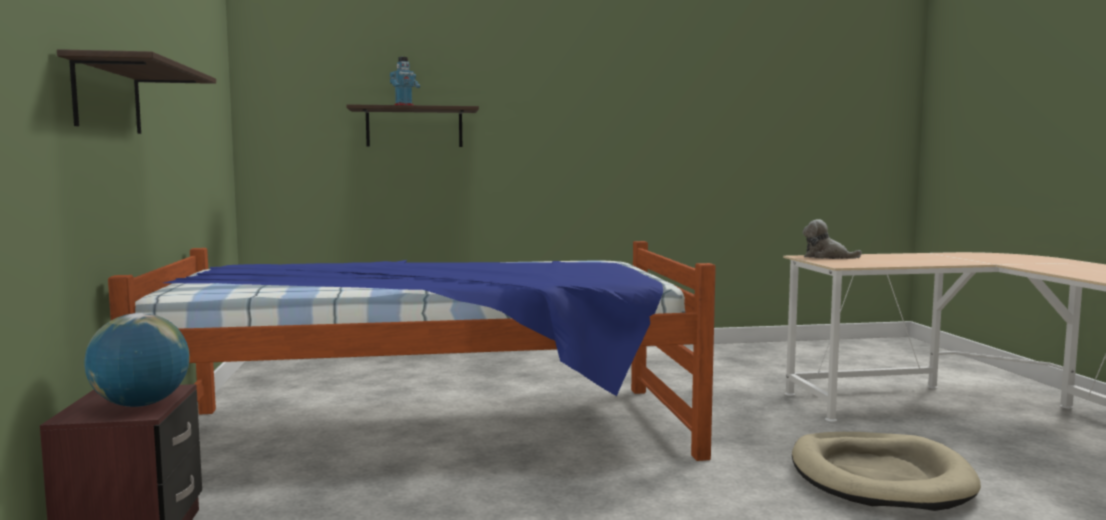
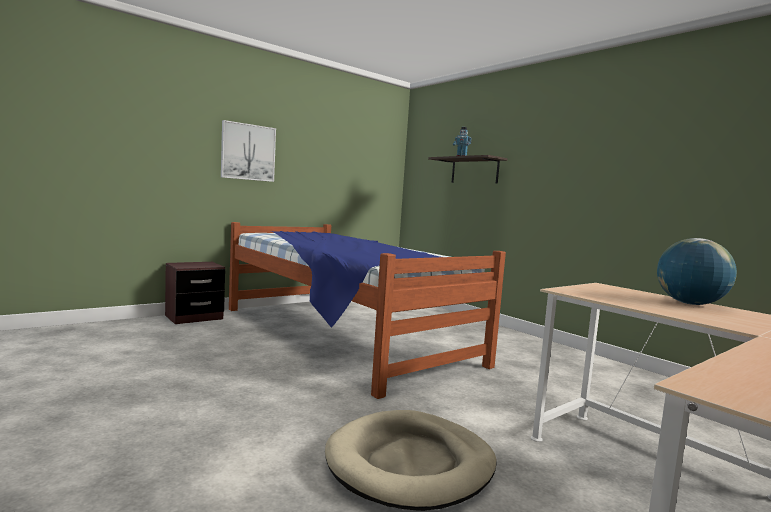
camera: 60 degrees right, 0 degrees up
shelf [57,49,216,134] -> picture [221,120,276,182]
globe [85,313,190,407] -> globe moved to [657,238,737,305]
plush toy [803,219,862,259] -> none

